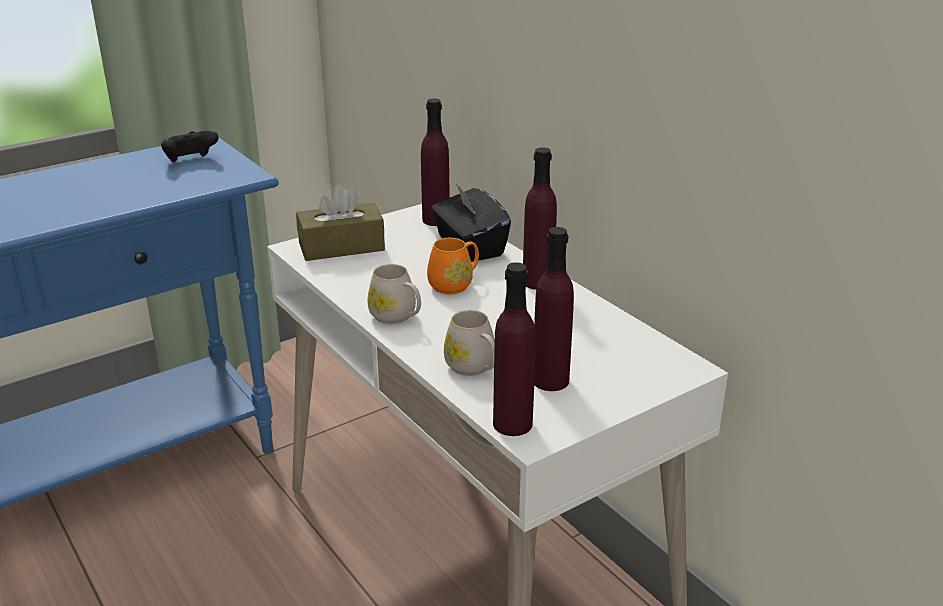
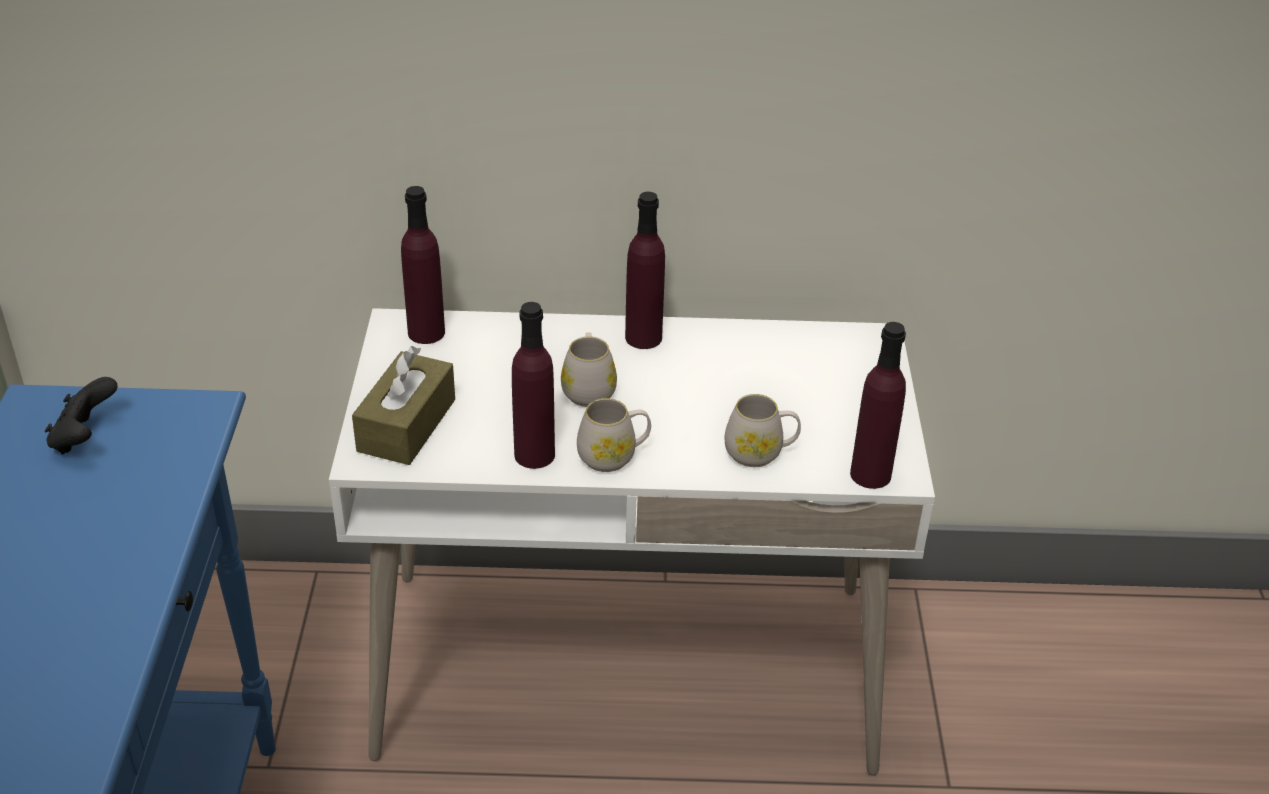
camera: 55 degrees left, 10 degrees up
orange mug [427,238,479,294] -> white mug [561,332,617,407]
black tissue box [431,183,511,262] -> none
purple bottle [534,227,574,391] -> purple bottle moved to [512,302,555,469]

